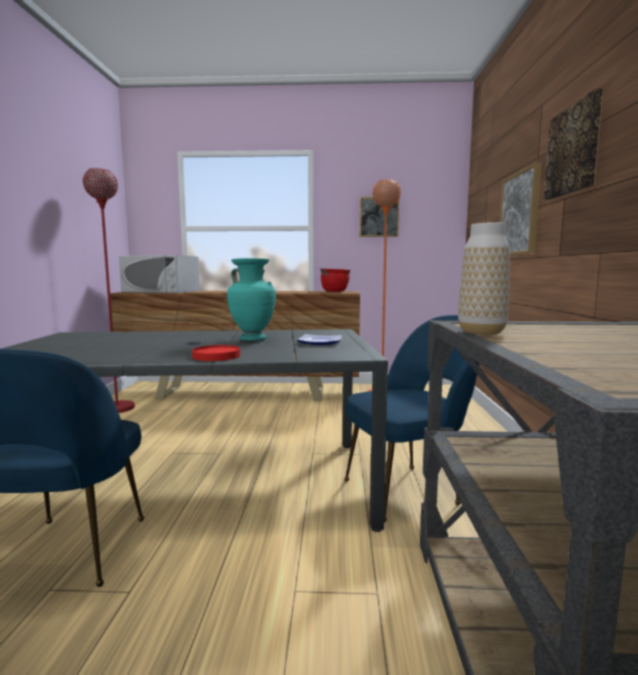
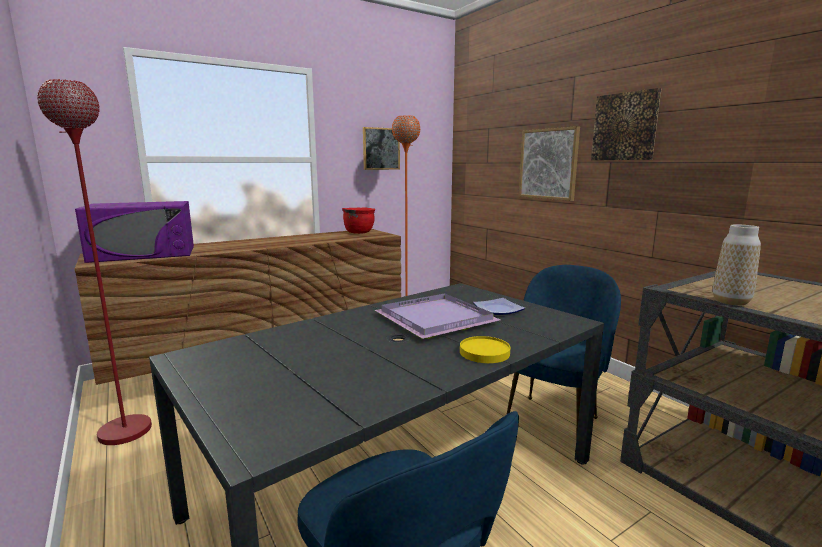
camera: 35 degrees left, 5 degrees up
white microwave [119,255,200,293] -> purple microwave [75,201,194,263]
red plate [192,345,240,361] -> yellow plate [460,336,511,363]
turquoise vase [227,258,276,341] -> purple tray [375,293,500,339]

